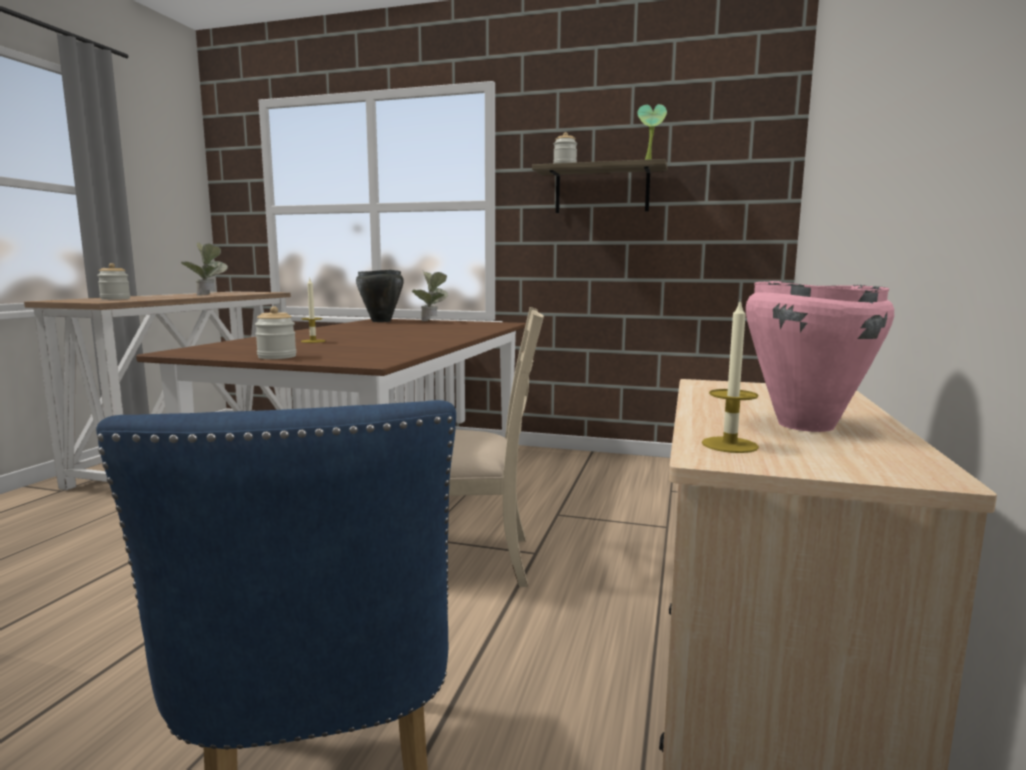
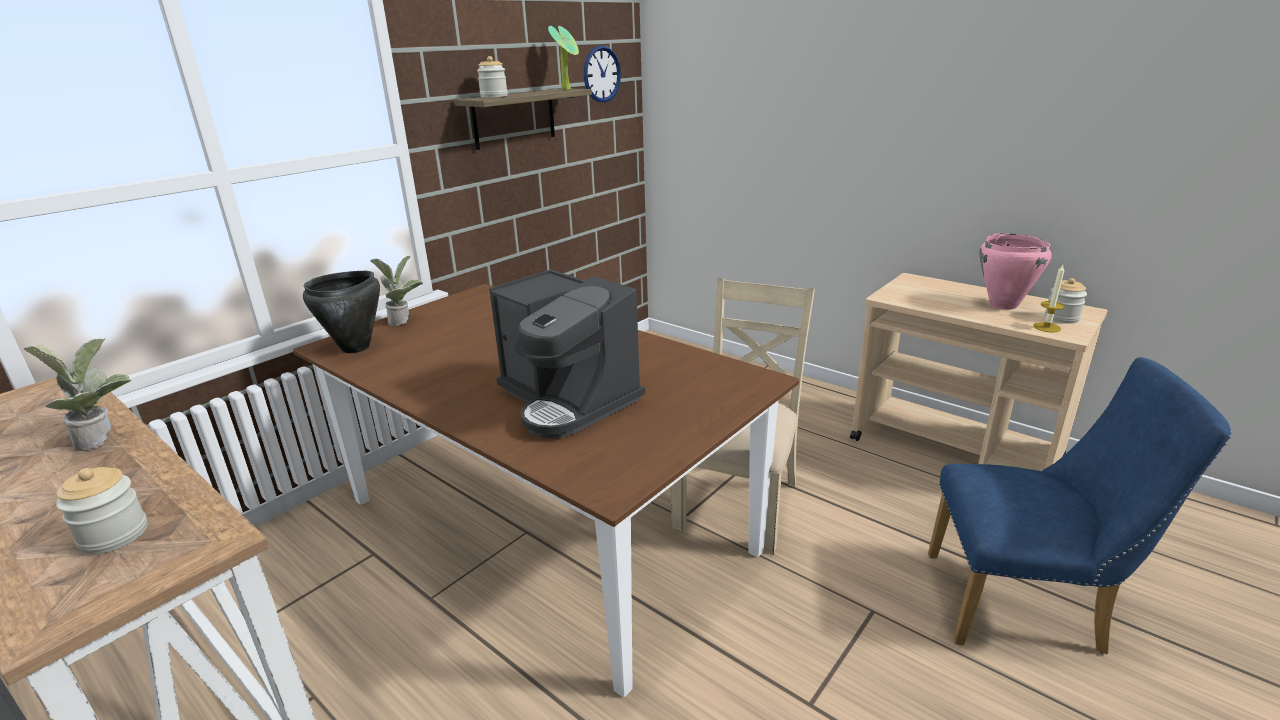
camera: 65 degrees left, 15 degrees up
jar [255,306,296,359] -> jar moved to [1045,278,1087,324]
candle [301,279,325,343] -> coffee machine [489,270,645,439]
none -> wall clock [584,45,621,103]

